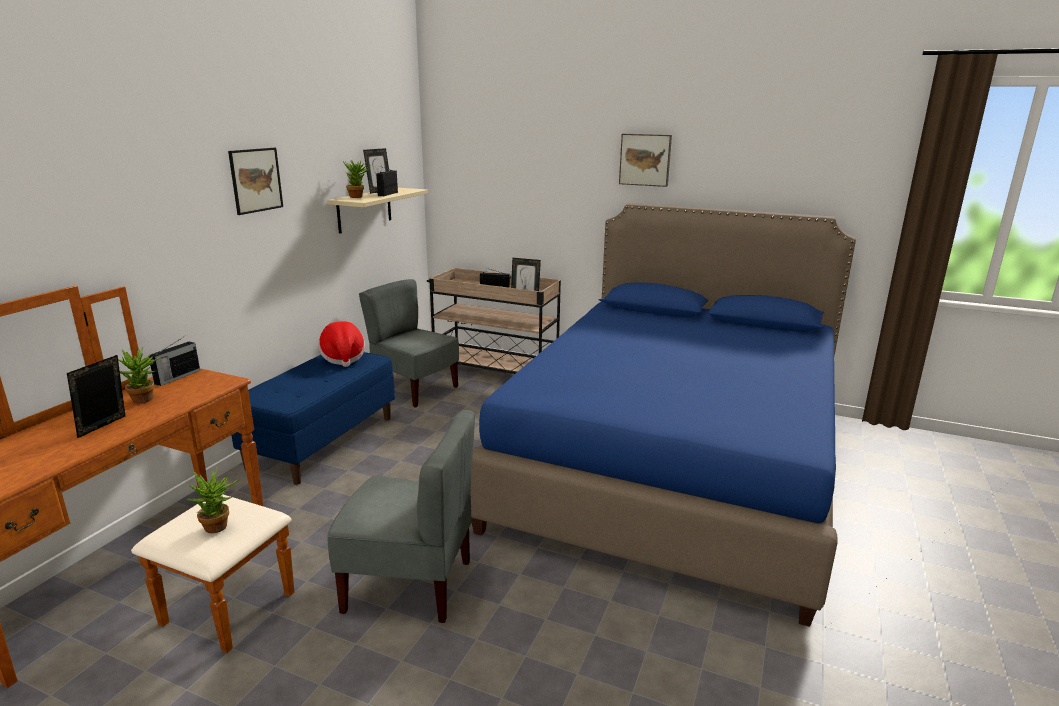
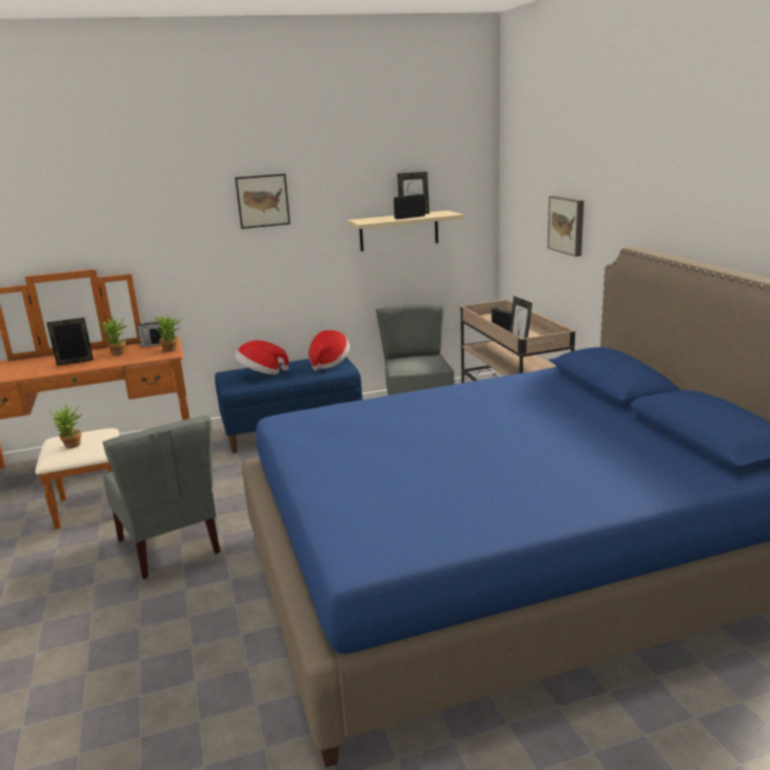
camera: 50 degrees right, 0 degrees up
potted plant [343,160,371,198] -> potted plant moved to [154,313,182,352]
picture [619,134,672,187] -> picture moved to [548,196,584,257]
none -> hat [235,340,289,375]

